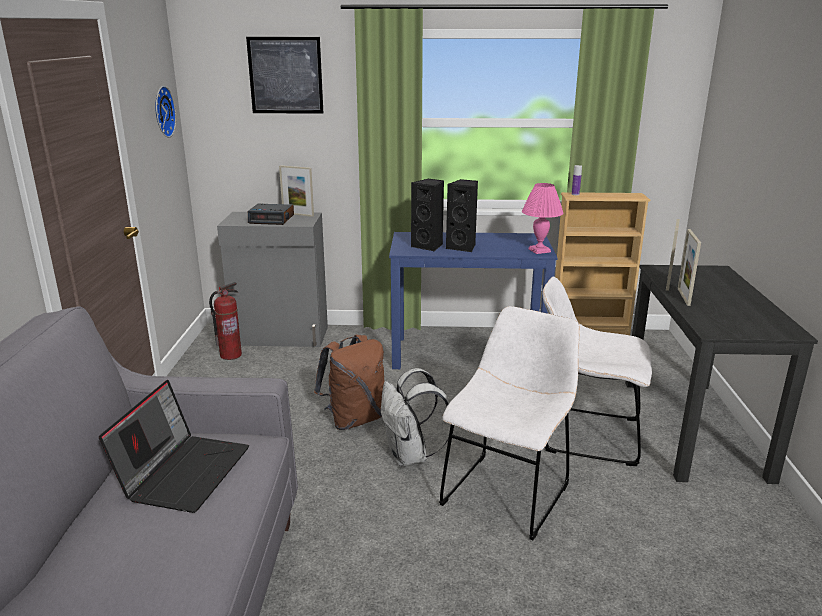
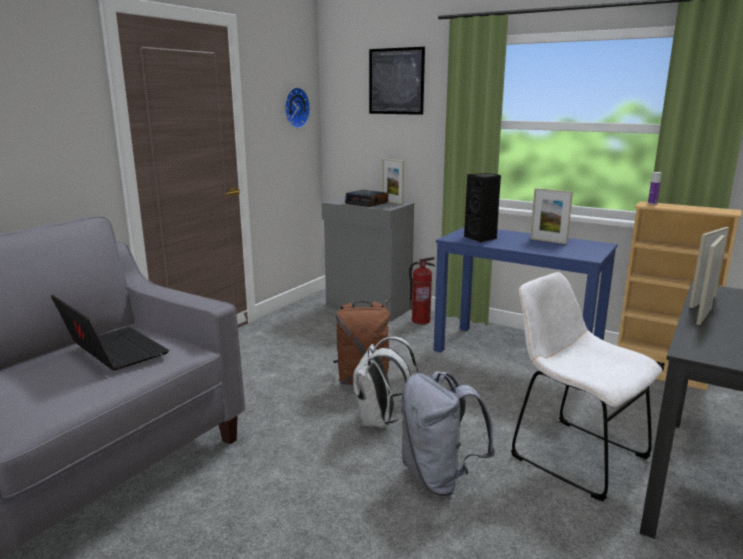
camera: 30 degrees right, 5 degrees down
laptop [99,380,249,513] -> laptop turned 90 degrees counterclockwise [51,295,169,371]
fire extinguisher [209,282,242,360] -> fire extinguisher moved to [409,257,435,324]
white chair [439,306,580,541] -> grey backpack [401,371,495,496]
black speaker [446,179,478,252] -> none
pink table lamp [522,183,564,254] -> none
none -> picture frame [530,188,573,244]

